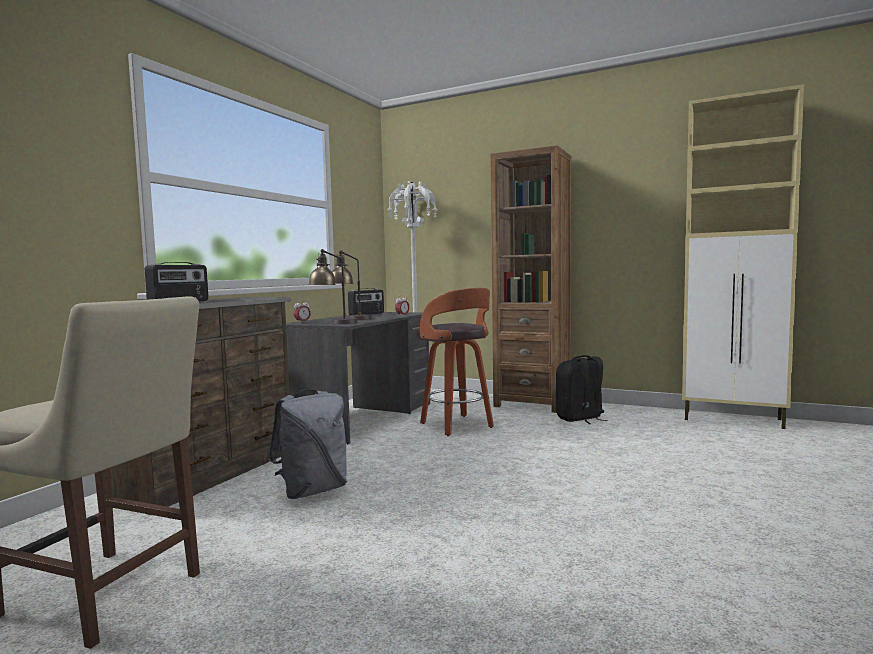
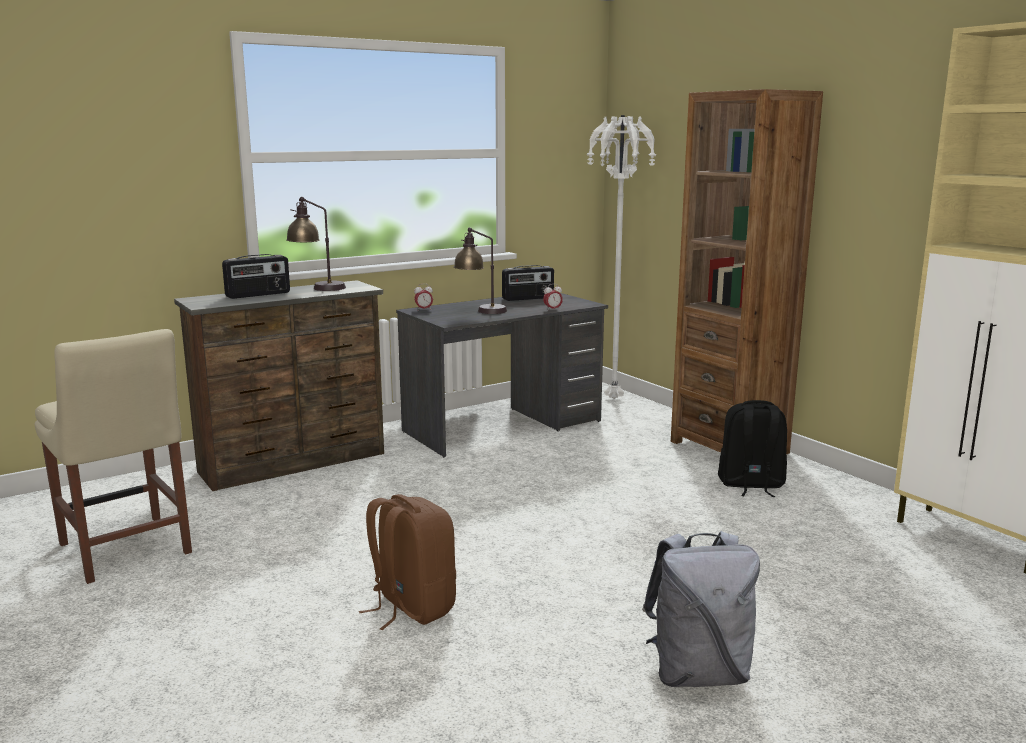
camera: 30 degrees right, 10 degrees up
grey backpack [268,389,347,499] -> grey backpack moved to [642,531,760,687]
table lamp [308,249,358,324] -> table lamp moved to [286,197,346,291]
stool [416,288,494,436] -> none
none -> brown backpack [359,494,456,630]

